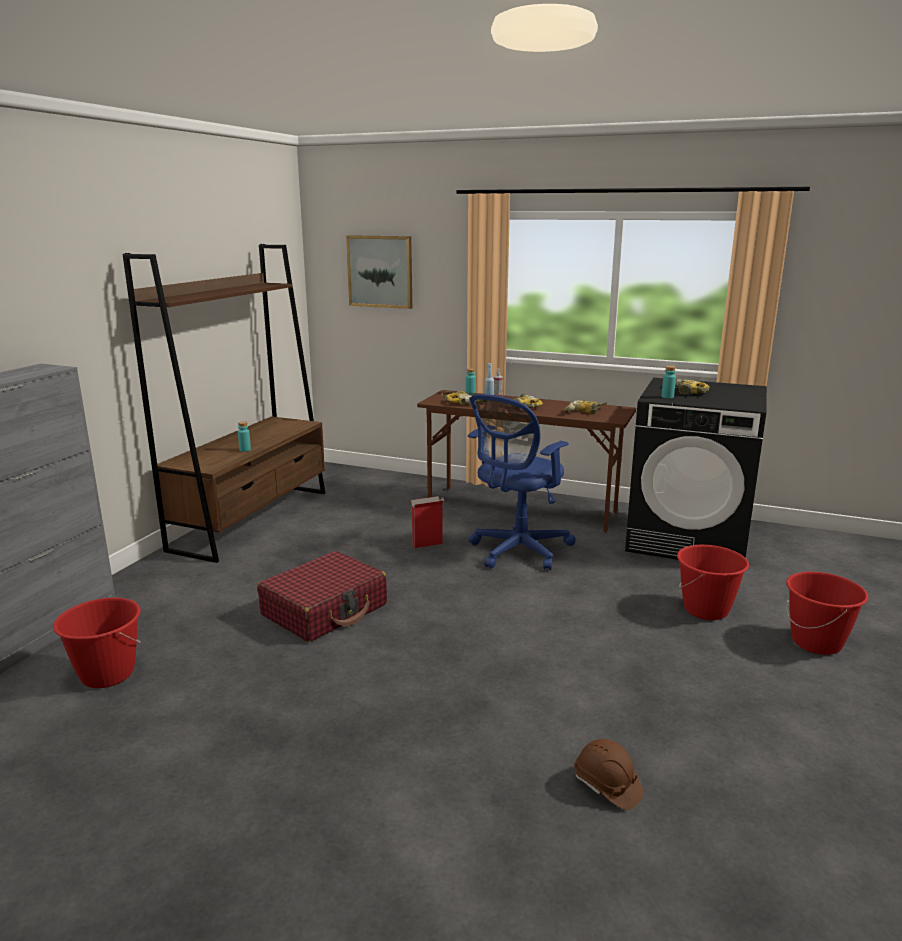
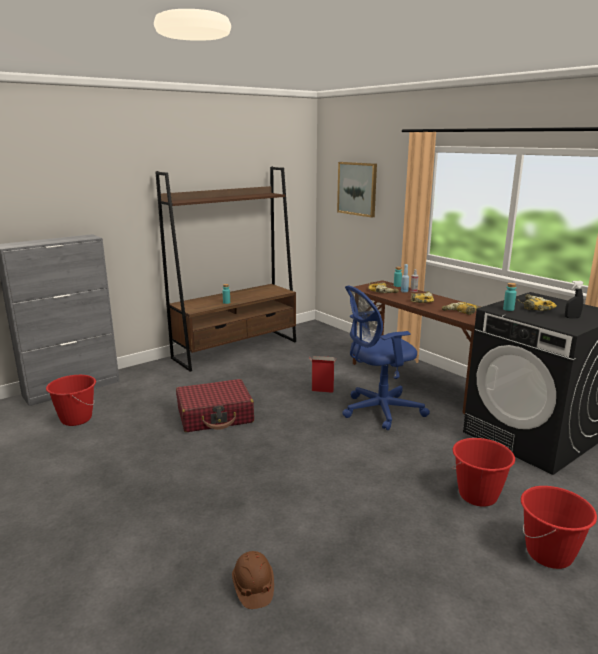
camera: 30 degrees right, 0 degrees up
none -> black spray bottle [565,281,584,318]

